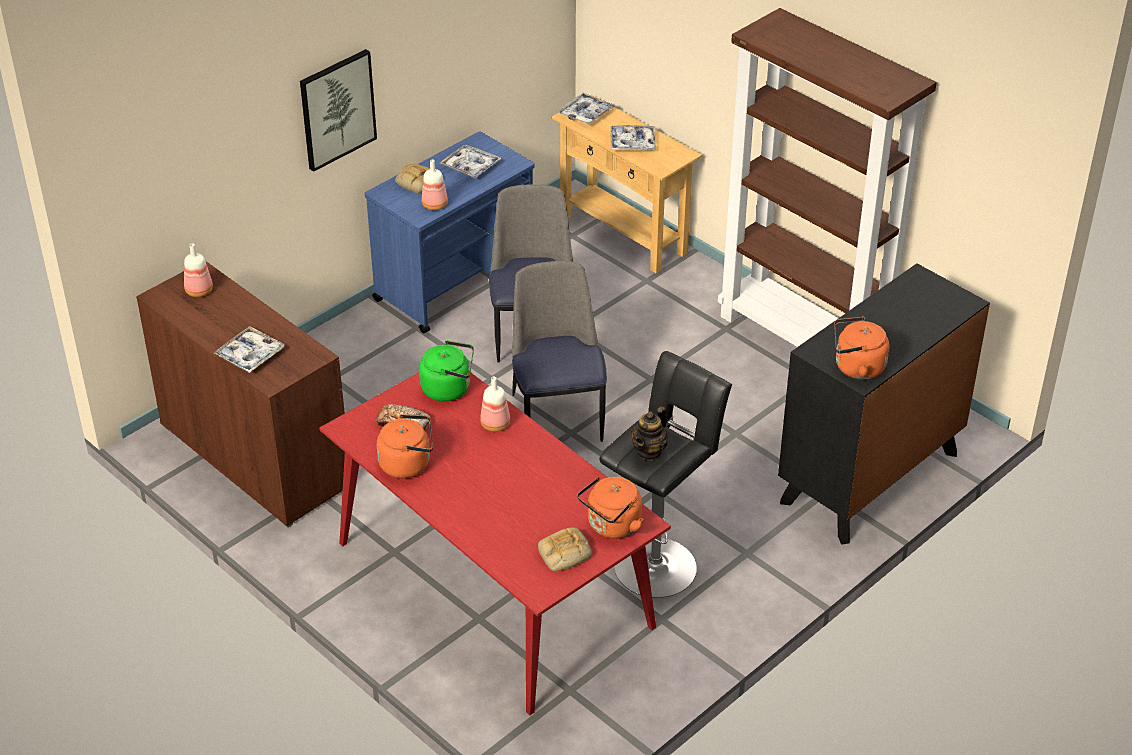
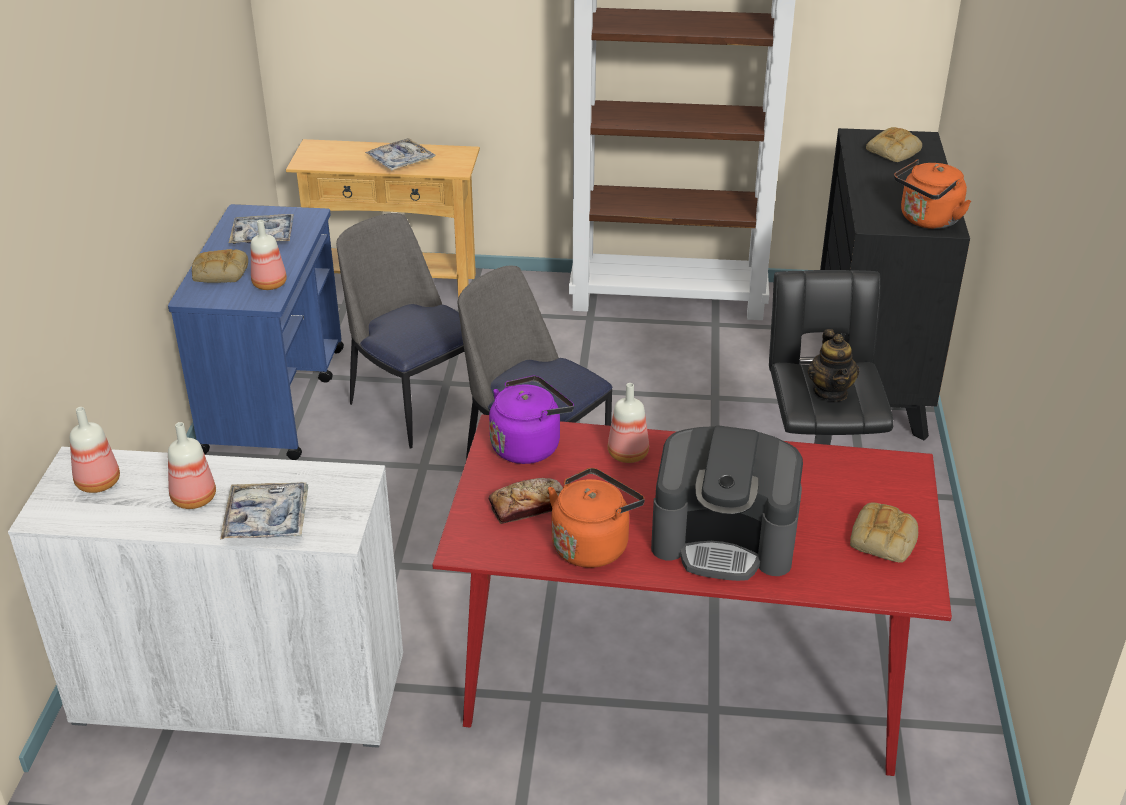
camera: 40 degrees left, 5 degrees down
brown cabinet [136,261,345,528] -> white cabinet [8,447,403,748]
picture [300,49,377,172] -> none
green kettle [419,340,474,402] -> purple kettle [489,375,574,464]
tray [558,93,615,125] -> none
orange kettle [577,477,644,539] -> none
none -> bottle [168,422,216,509]
none -> coffee machine [651,425,803,581]
none -> bread [866,127,922,162]

